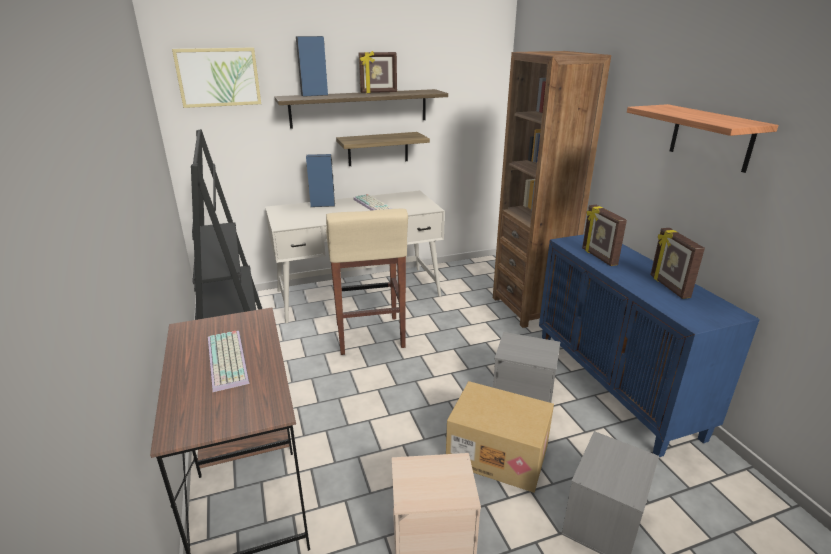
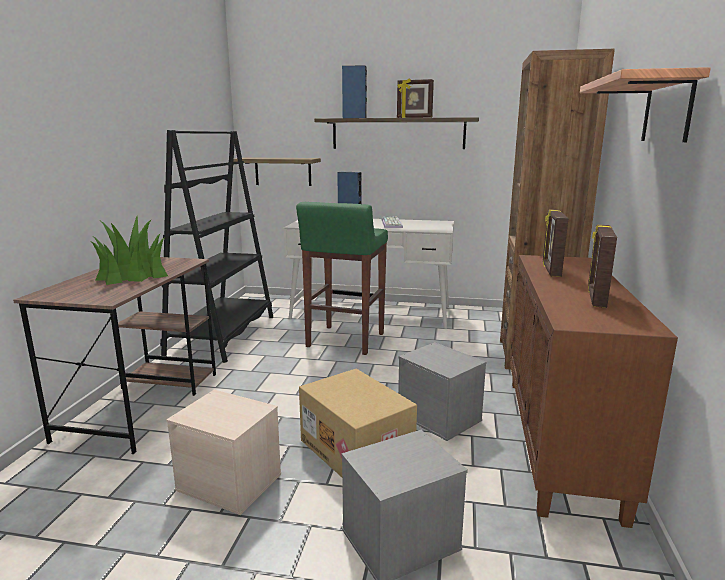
camera: 30 degrees right, 10 degrees down
picture [172,47,261,108] -> none
keyboard [208,331,250,392] -> potted plant [91,217,168,285]
beige stool [326,209,408,355] -> green stool [296,202,388,355]
shelf [336,132,430,166] -> shelf moved to [233,157,321,186]
blue cabinet [539,234,760,457] -> brown cabinet [510,255,678,528]

